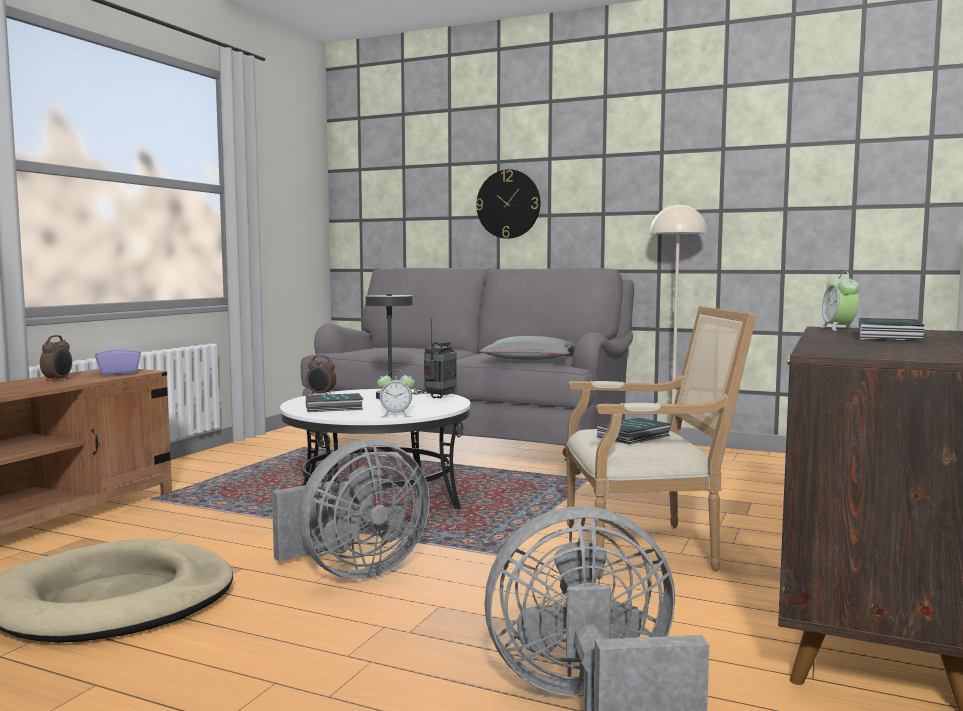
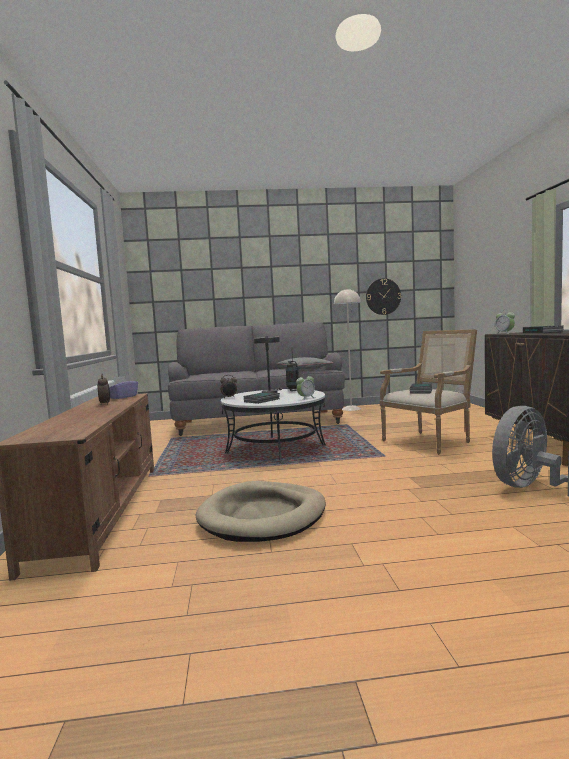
camera: 30 degrees left, 0 degrees up
grey fan [272,440,430,579] -> none
wall clock [476,169,540,239] -> wall clock moved to [366,278,401,315]

